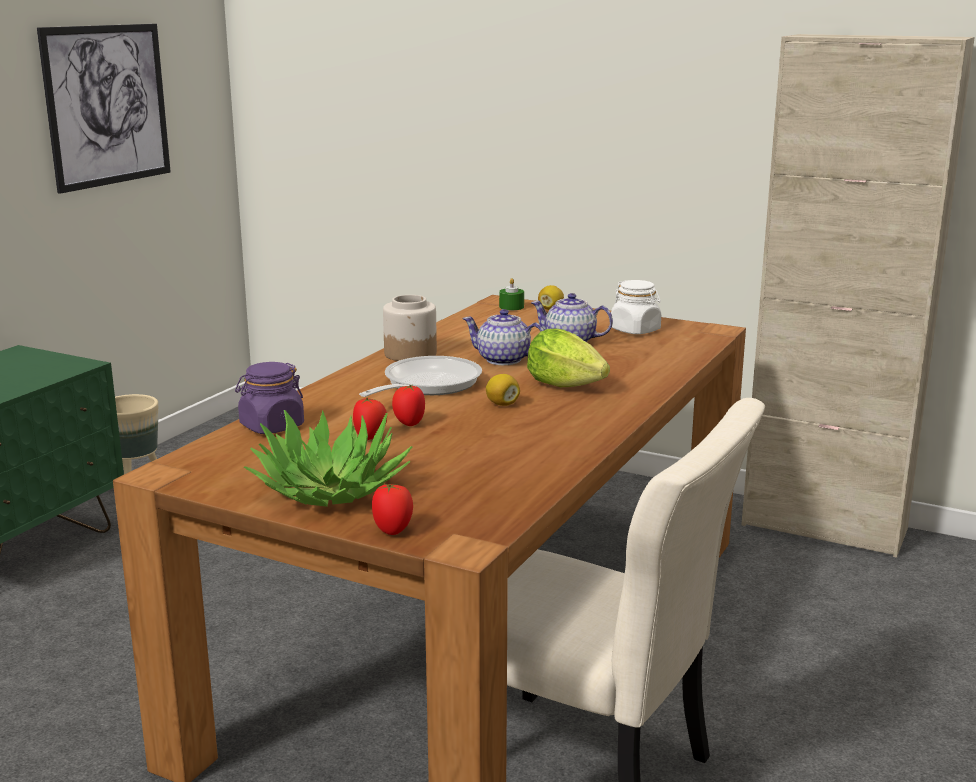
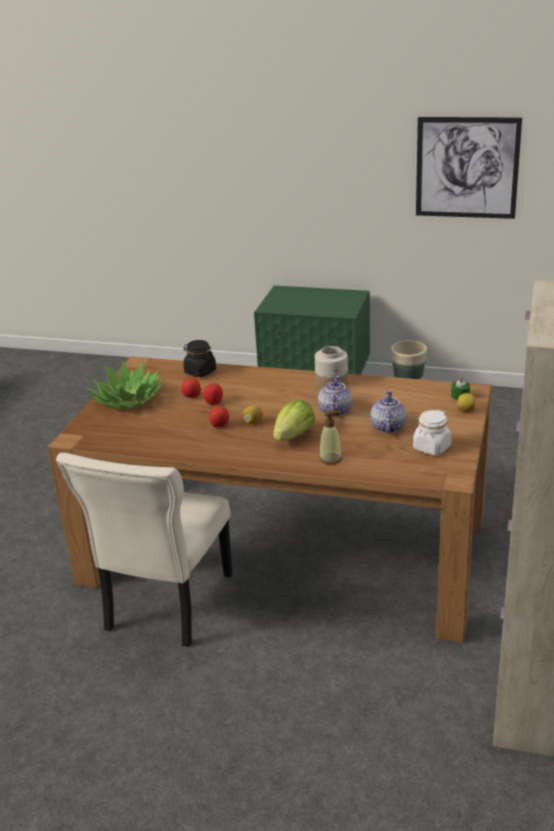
camera: 80 degrees right, 10 degrees up
purple jar [235,362,304,434] -> black jar [183,340,216,377]
frying pan [359,356,482,397] -> none
tomato [372,483,413,535] -> tomato moved to [210,405,229,427]
none -> soap dispenser [319,410,342,464]

